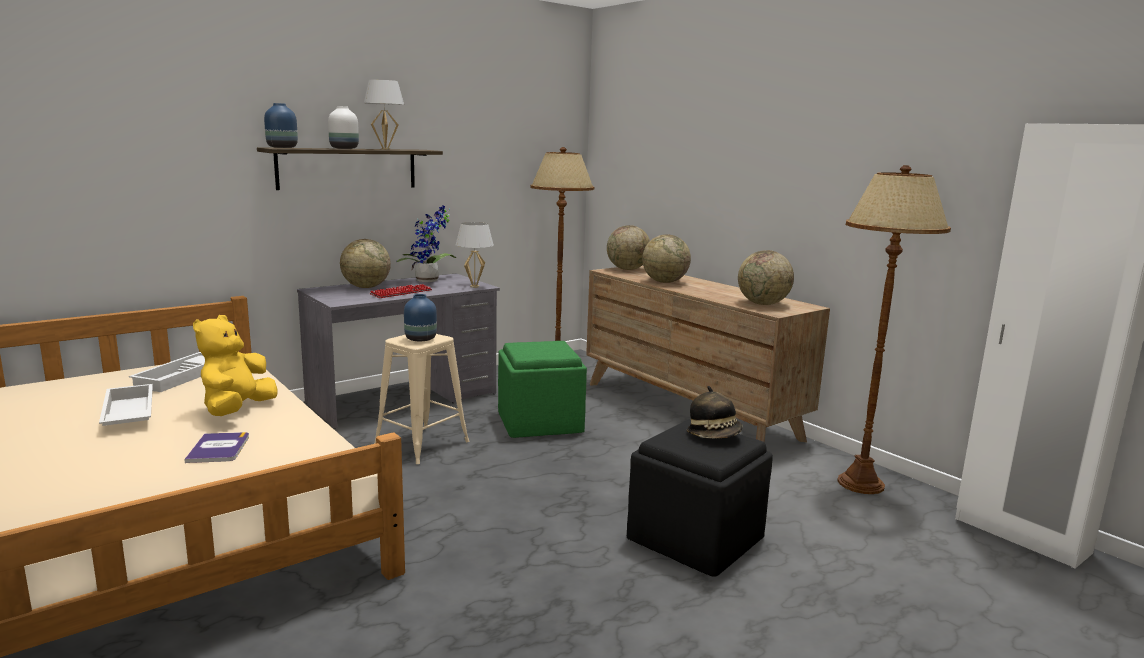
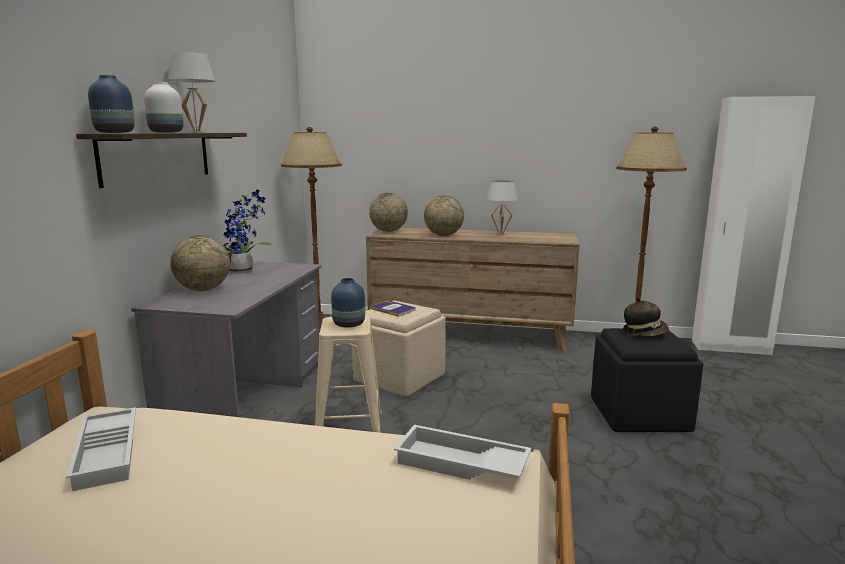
camera: 40 degrees left, 0 degrees up
white tray [99,384,153,426] -> white tray moved to [394,425,531,480]
book [184,432,249,463] -> book moved to [370,301,416,317]
yellow plush toy [193,315,277,416] -> none
keyboard [369,284,432,298] -> none
white table lamp [456,222,494,288] -> white table lamp moved to [486,180,518,235]
green ottoman [498,341,587,438] -> beige ottoman [352,300,446,396]
globe [738,250,794,305] -> none

